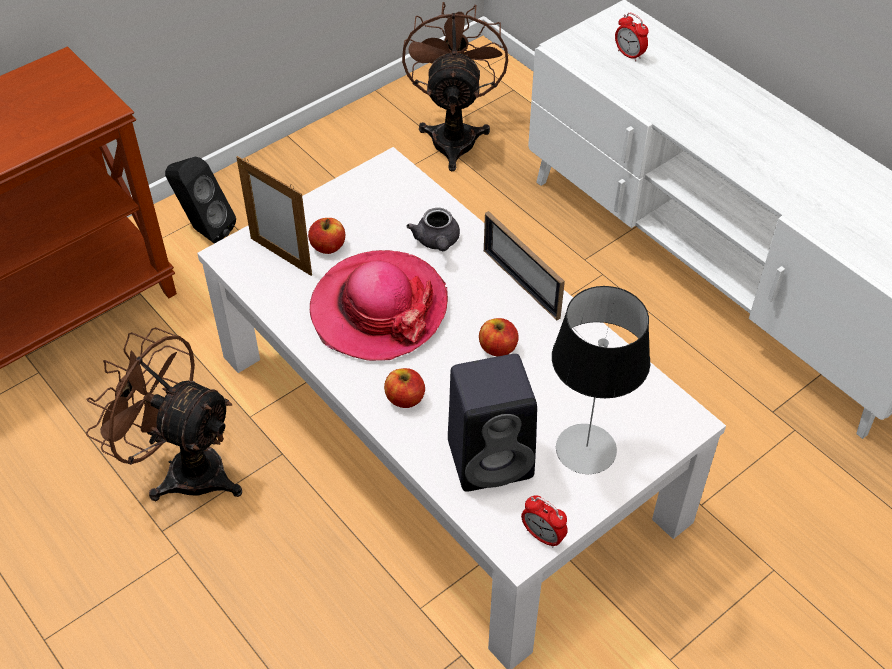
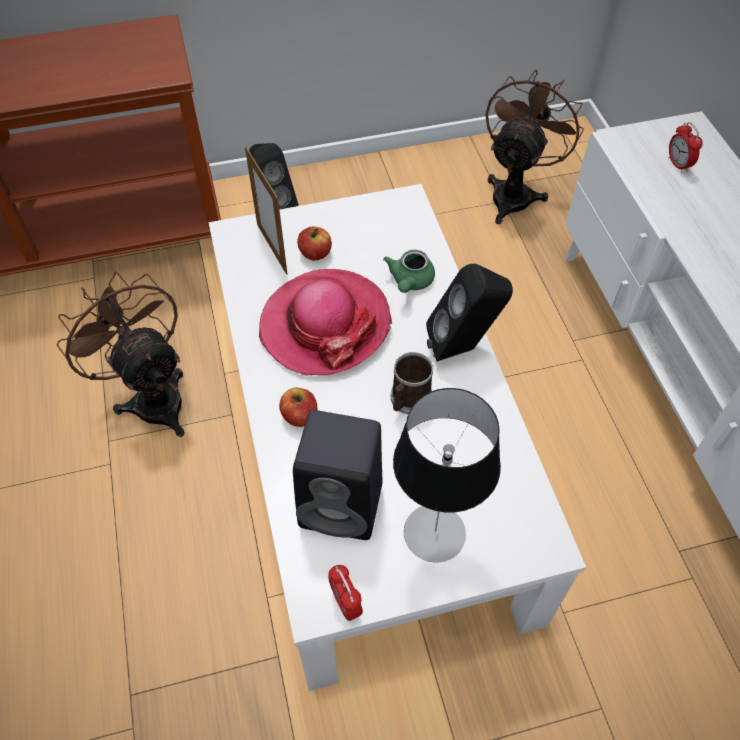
camera: 25 degrees right, 5 degrees up
grey teapot [406,208,460,251] -> green teapot [383,250,435,293]
apple [479,318,519,356] -> mug [391,352,433,414]
picture frame [484,211,565,320] -> black speaker [426,264,513,362]

